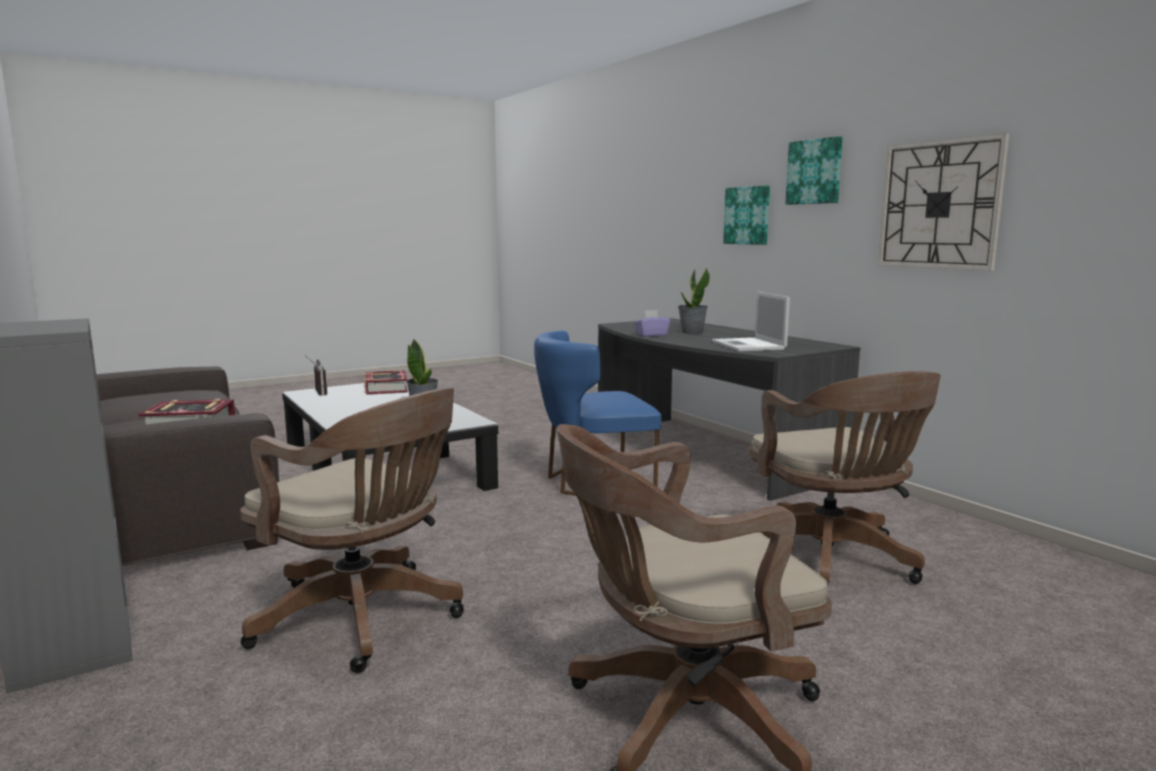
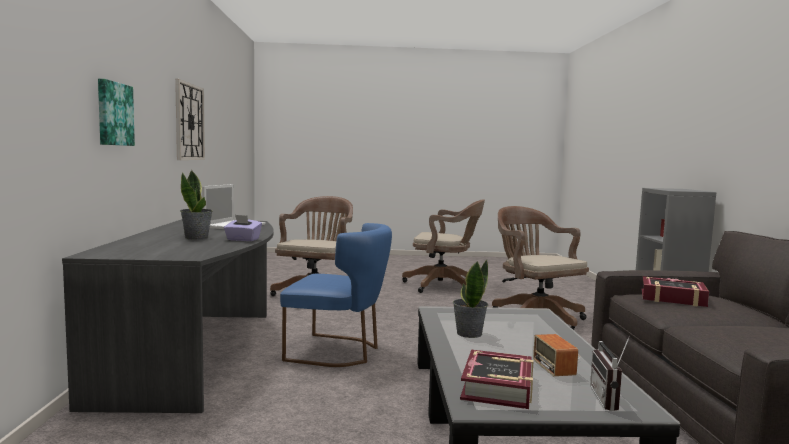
camera: 150 degrees left, 5 degrees down
picture [785,136,843,205] -> none
none -> radio [533,334,580,376]

